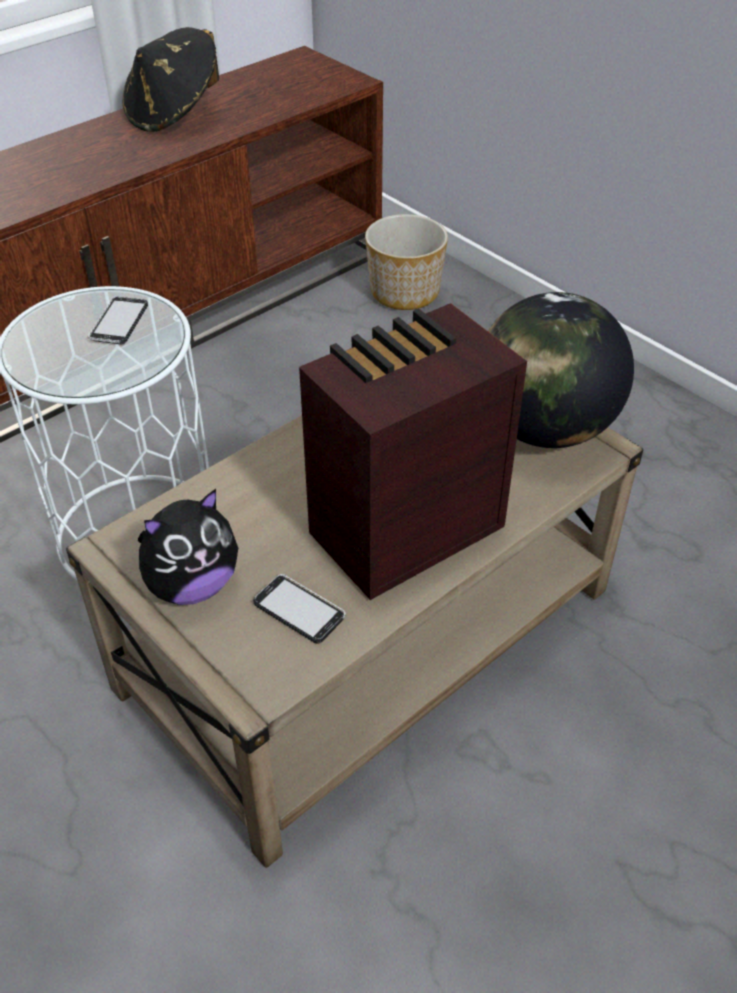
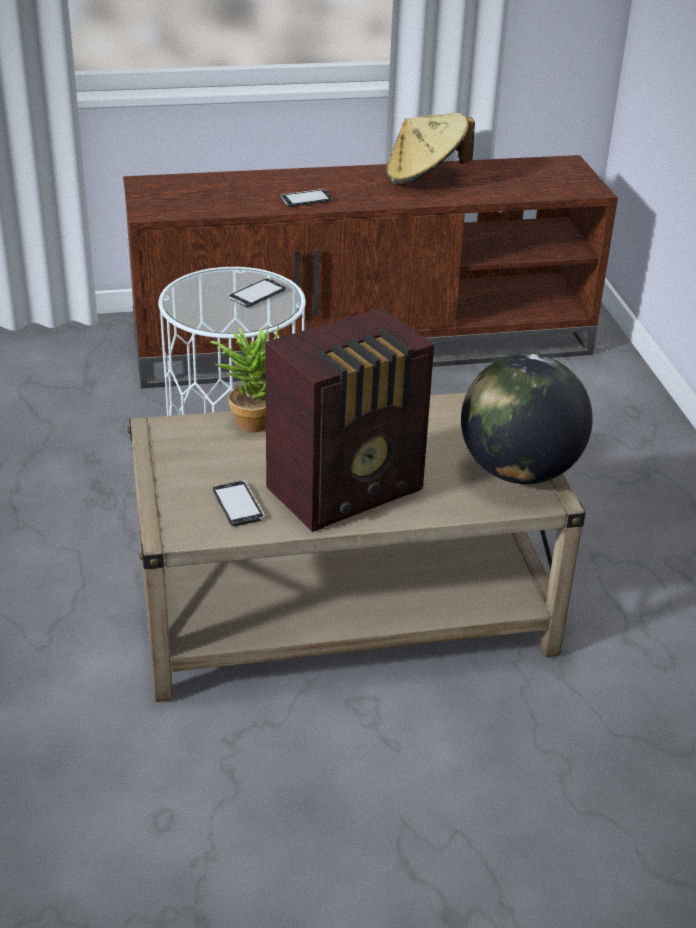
camera: 30 degrees right, 10 degrees down
black hat [122,27,219,132] -> beige hat [386,113,475,185]
plush toy [138,489,238,605] -> none
radio [299,303,527,600] -> radio turned 150 degrees clockwise [265,307,434,532]
planter [365,214,448,310] -> none
none -> potted plant [211,324,279,433]
none -> phone [280,189,333,207]

